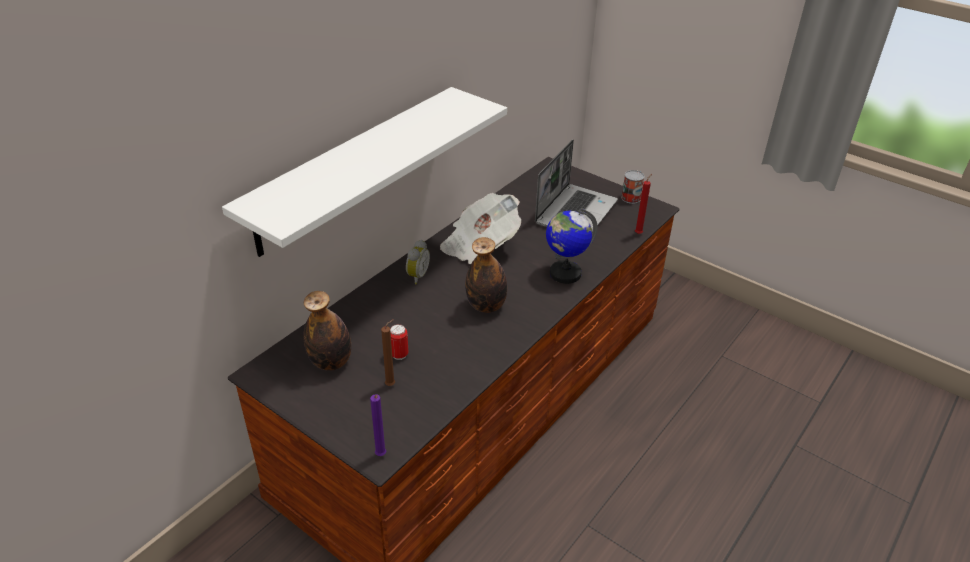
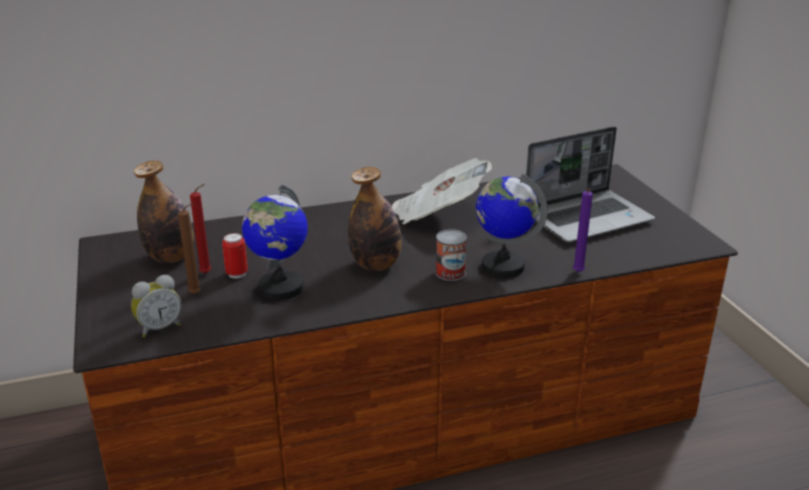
camera: 35 degrees right, 10 degrees down
white shelf [222,87,507,257] -> none
purple candle [370,394,386,456] -> purple candle moved to [573,188,593,272]
alarm clock [406,240,430,284] -> alarm clock moved to [131,275,182,338]
can [621,170,645,204] -> can moved to [436,229,467,281]
red candle [635,174,652,234] -> red candle moved to [190,184,211,274]
none -> globe [242,185,308,300]

